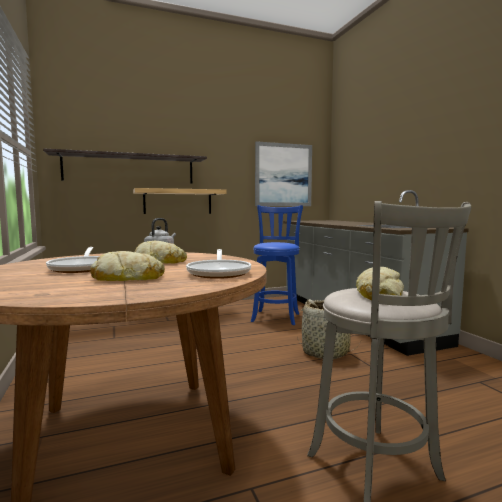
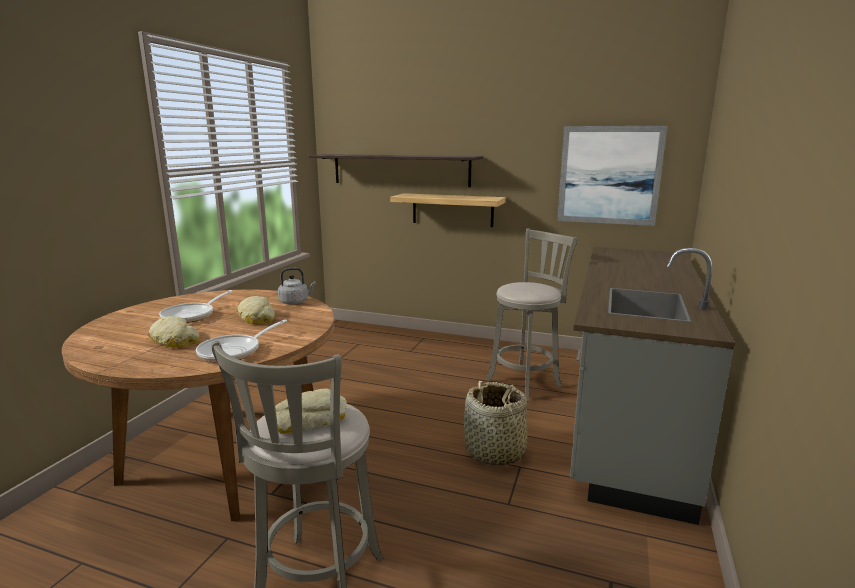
camera: 40 degrees right, 10 degrees up
blue stool [251,205,303,325] -> grey stool [486,229,577,402]

